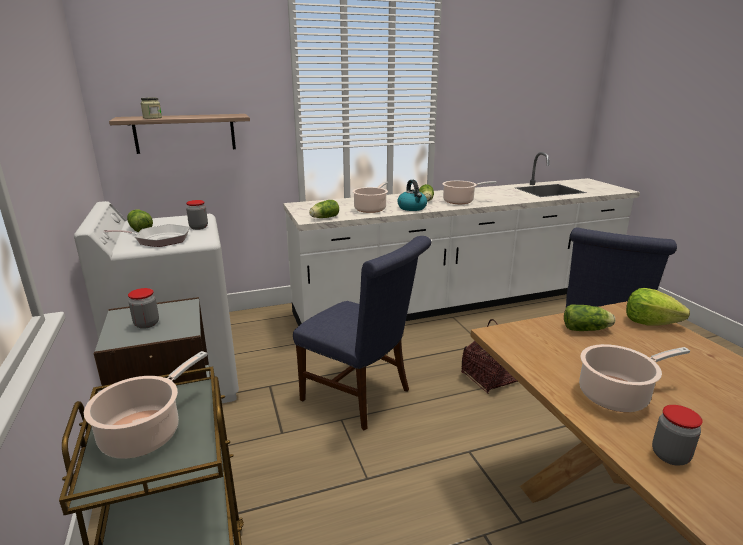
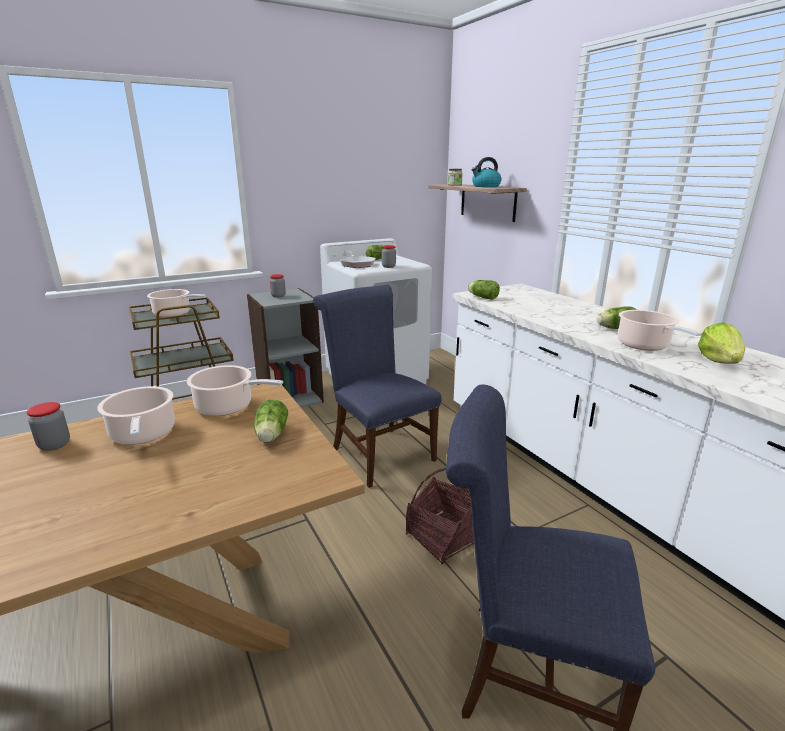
camera: 80 degrees right, 0 degrees up
blue chair [293,236,431,430] -> blue chair turned 120 degrees clockwise [313,285,442,488]
cooking pot [352,182,388,213] -> cooking pot moved to [187,365,283,416]
kettle [397,180,427,211] -> kettle moved to [471,157,502,187]
lettuce [626,288,690,326] -> lettuce moved to [698,323,745,364]

